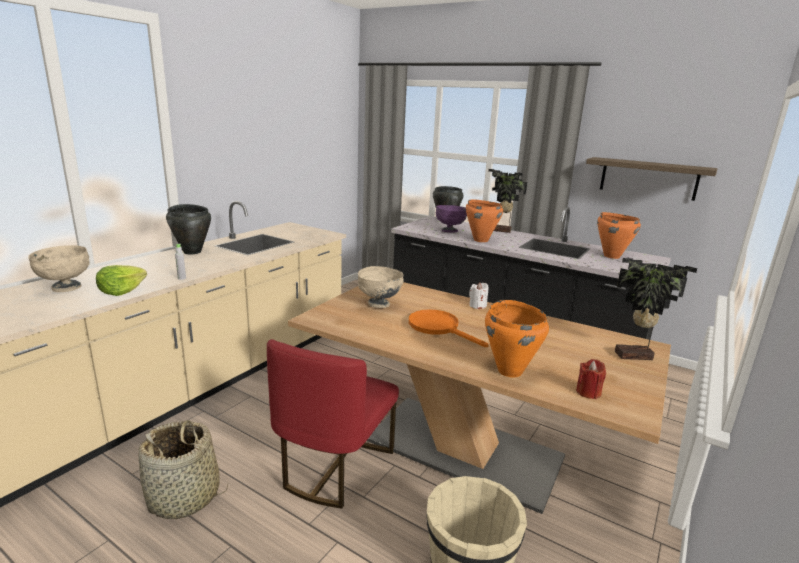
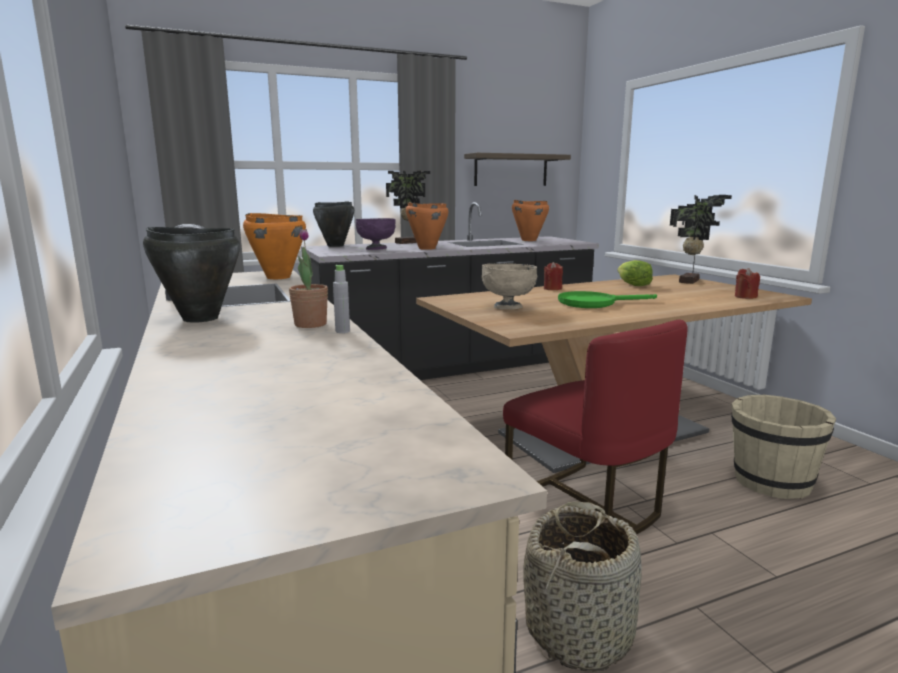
camera: 55 degrees left, 5 degrees down
beige bowl [28,245,90,292] -> none
lettuce [96,265,147,296] -> lettuce moved to [617,260,653,286]
orange frying pan [409,309,489,347] -> green frying pan [558,291,657,308]
white candle [469,282,488,309] -> red candle [544,262,563,290]
orange cooking pot [485,300,549,378] -> orange cooking pot moved to [243,213,306,279]
none -> potted plant [289,229,328,328]

